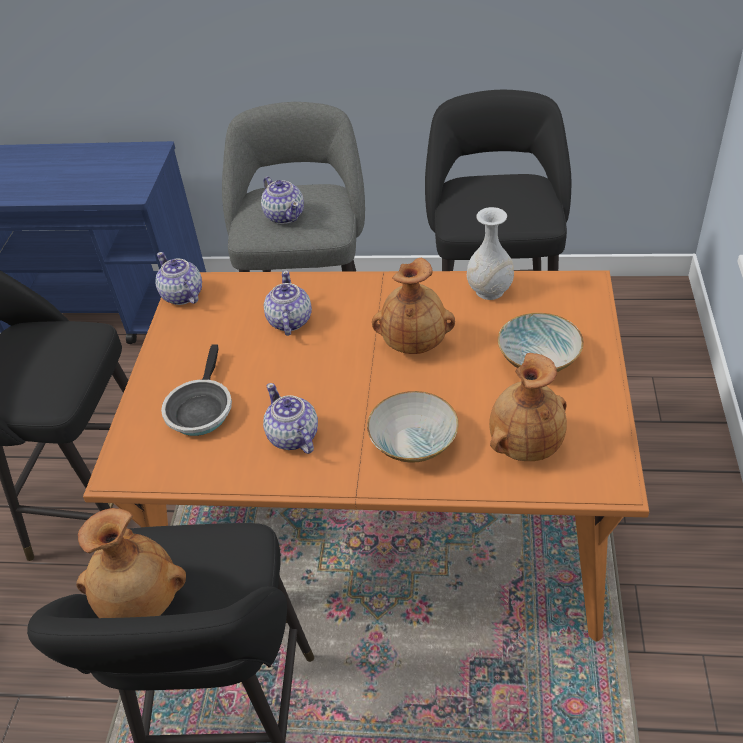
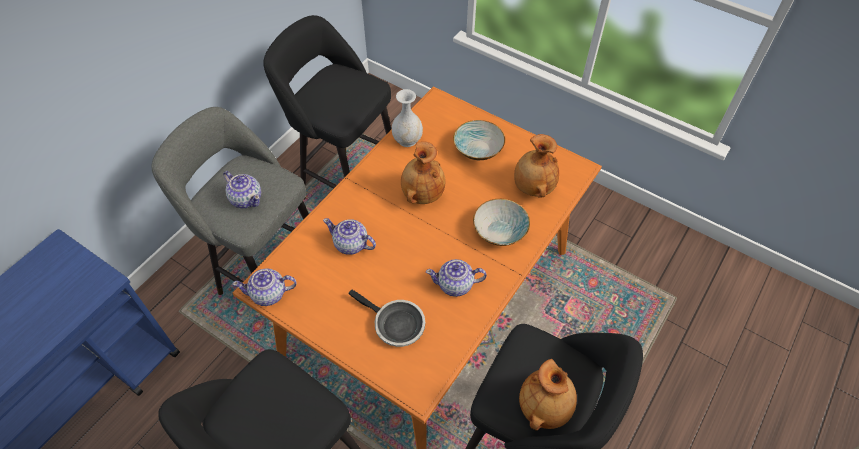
camera: 65 degrees left, 10 degrees up
teapot [261,176,304,224] -> teapot turned 45 degrees clockwise [223,171,261,208]

